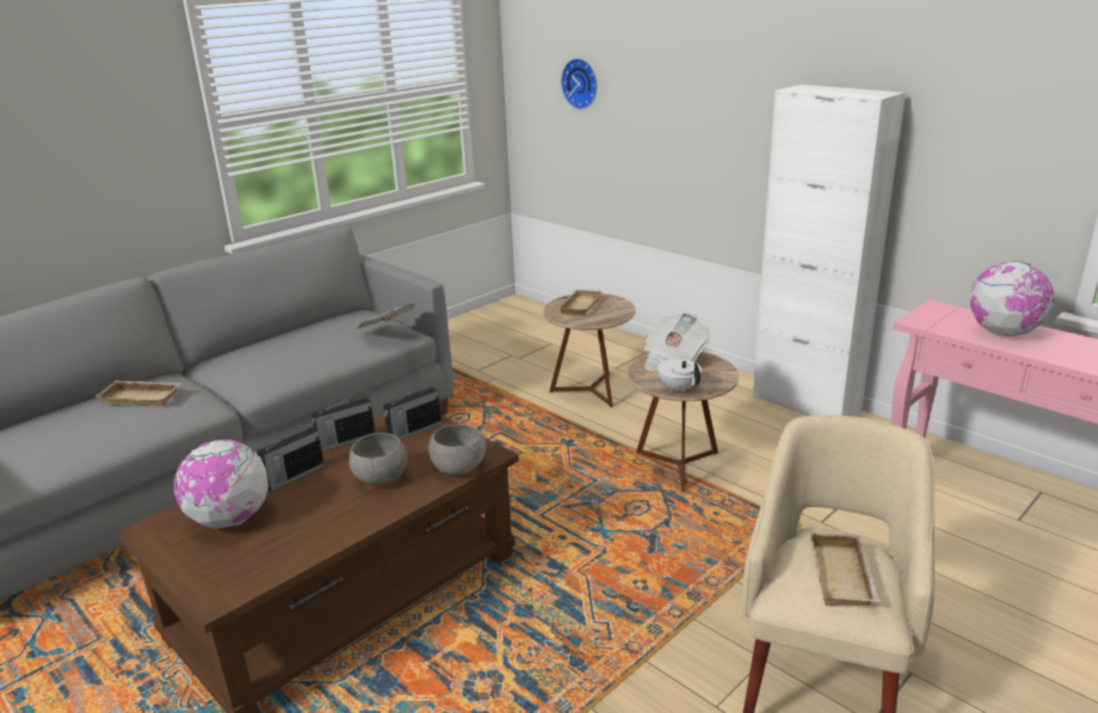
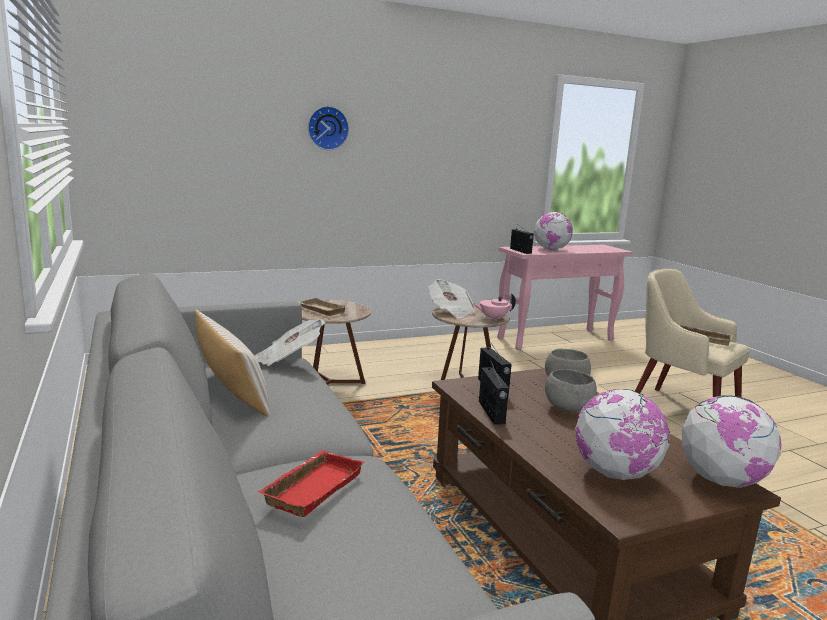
camera: 70 degrees left, 10 degrees down
beige tray [95,380,182,406] -> red tray [258,450,365,517]
radio [257,422,325,491] -> radio moved to [510,225,534,254]
wall clock [561,58,597,110] -> wall clock moved to [308,106,349,150]
white teapot [658,357,702,393] -> pink teapot [472,293,516,321]
white cabinet [752,84,906,417] -> none
none -> beige pillow [195,310,270,417]
none -> globe [682,395,781,488]

